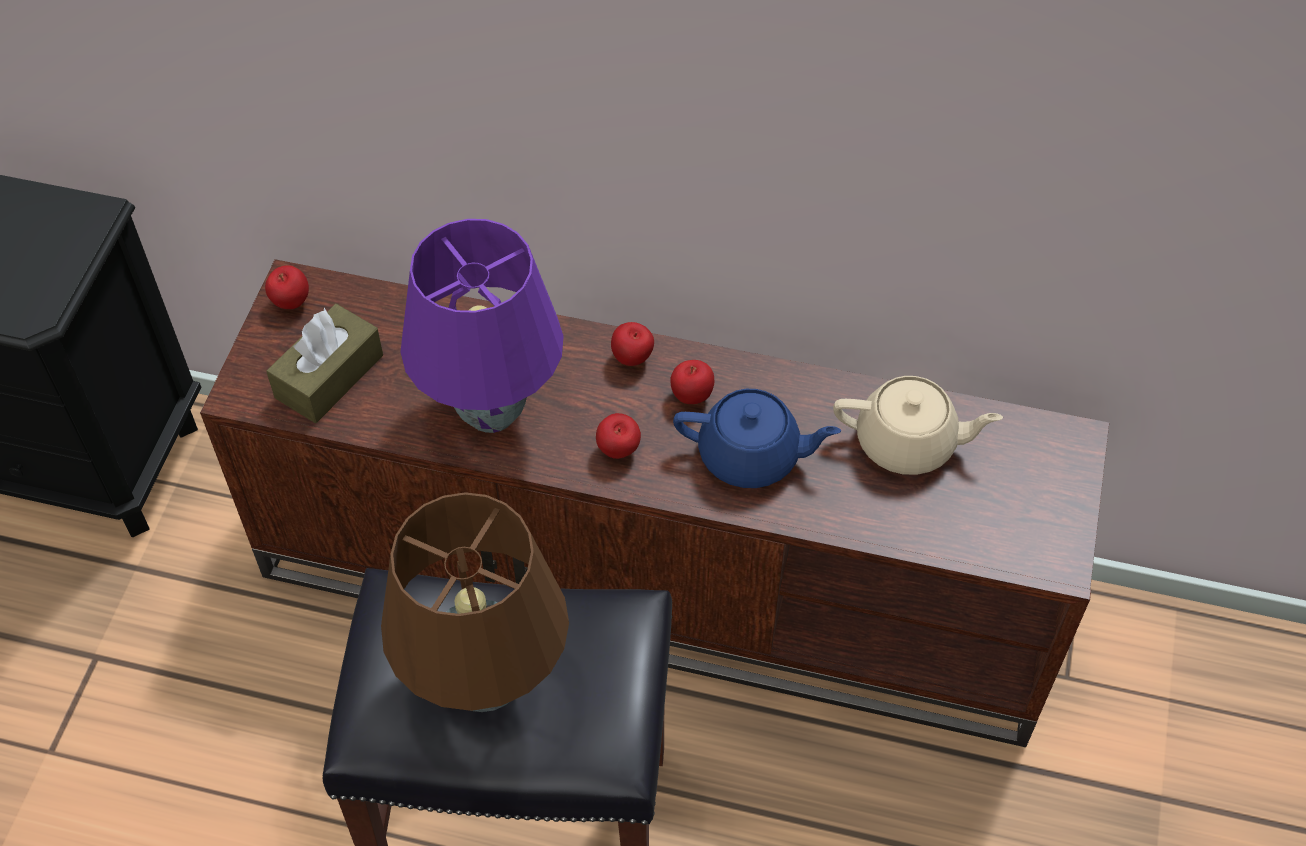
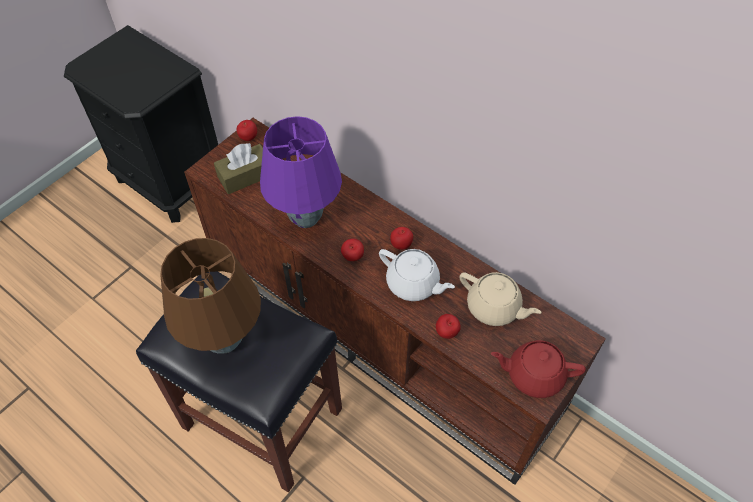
camera: 25 degrees right, 0 degrees up
apple [611,322,654,366] -> apple moved to [436,314,461,339]
blue teapot [673,389,841,488] -> white teapot [379,249,455,301]
none -> red teapot [491,340,586,398]

